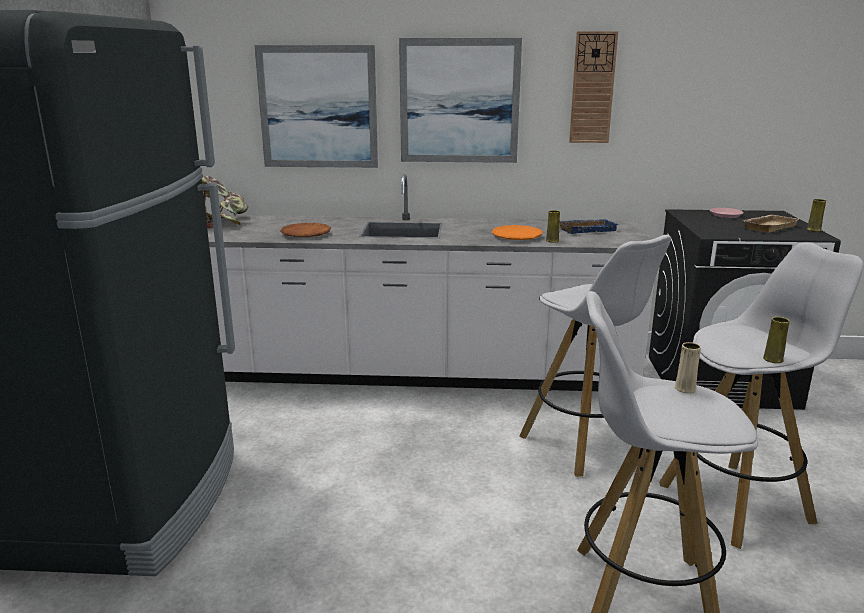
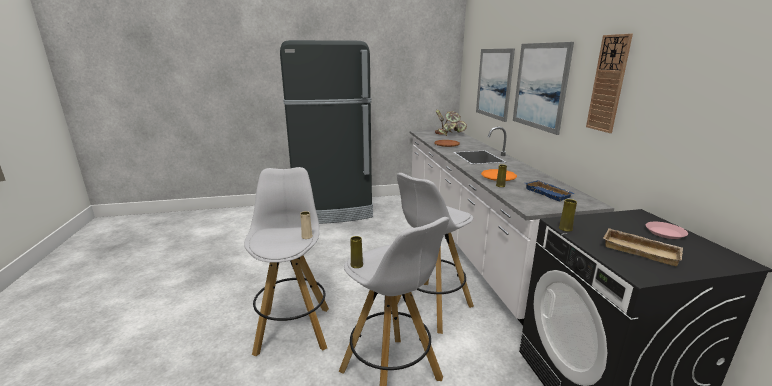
camera: 75 degrees right, 0 degrees up
yellow vase [807,199,826,232] -> yellow vase moved to [559,199,577,232]

